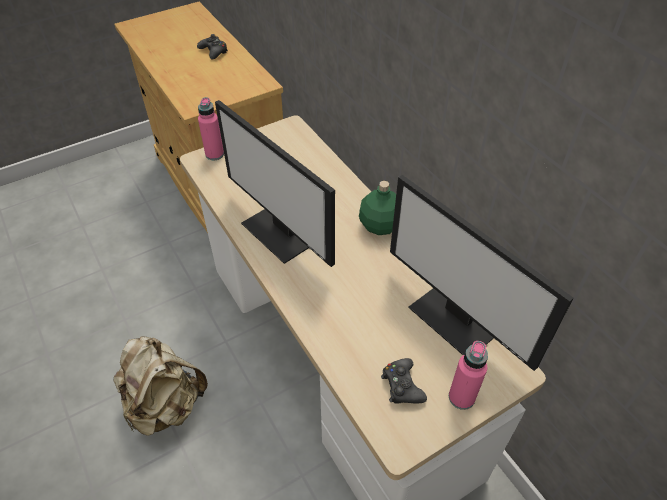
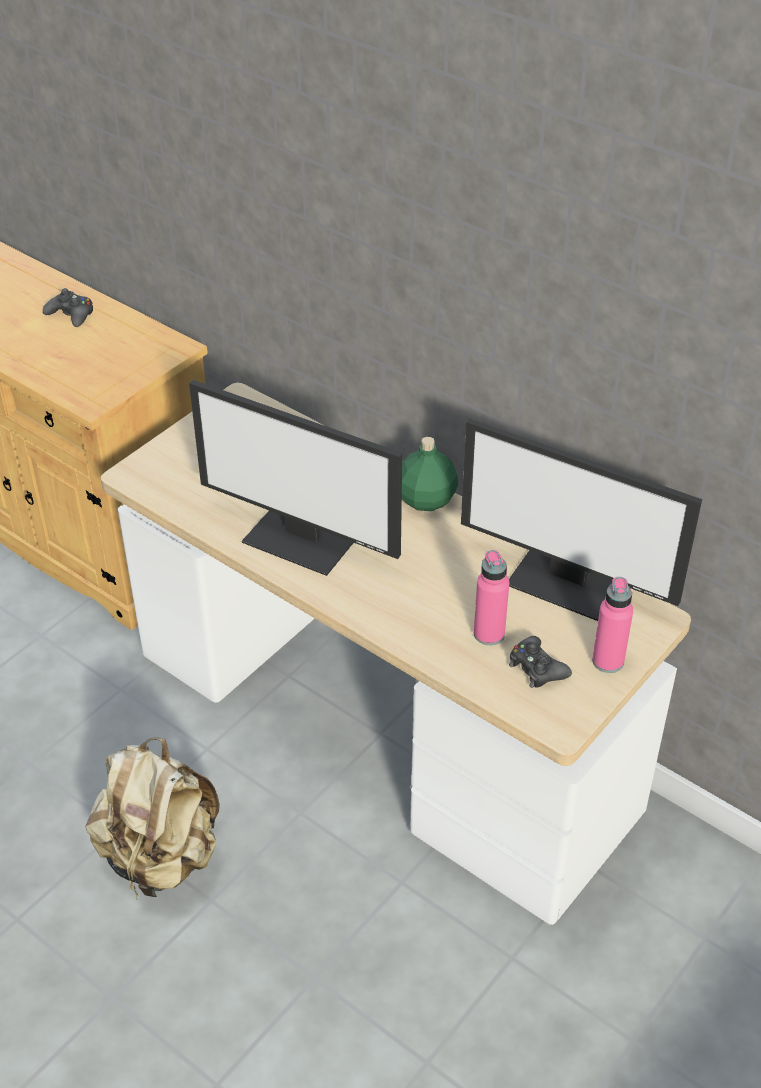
camera: 20 degrees left, 5 degrees down
pink bottle [198,97,224,160] -> pink bottle moved to [474,550,509,645]

